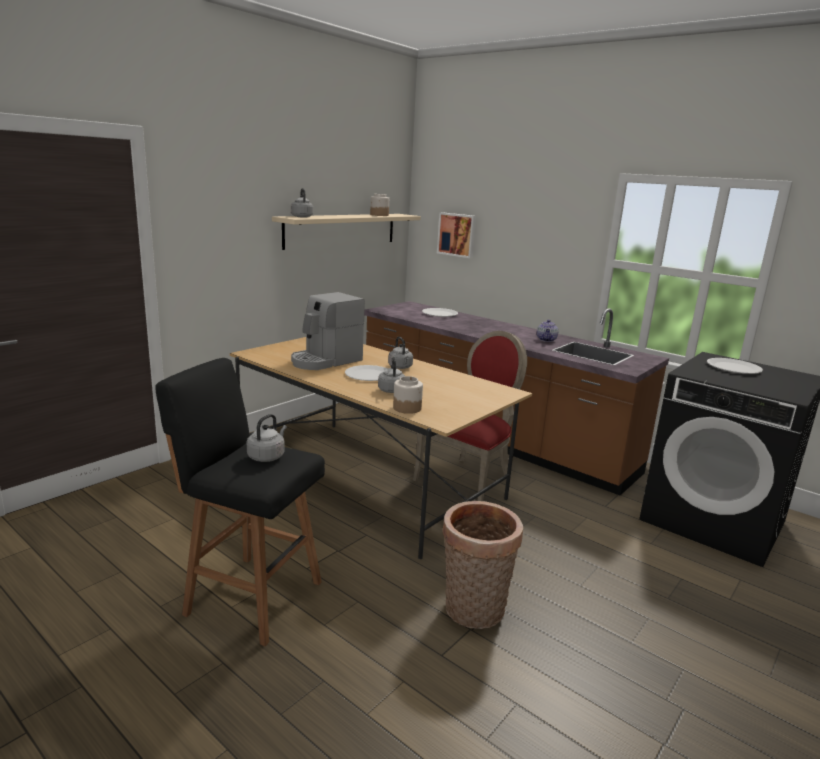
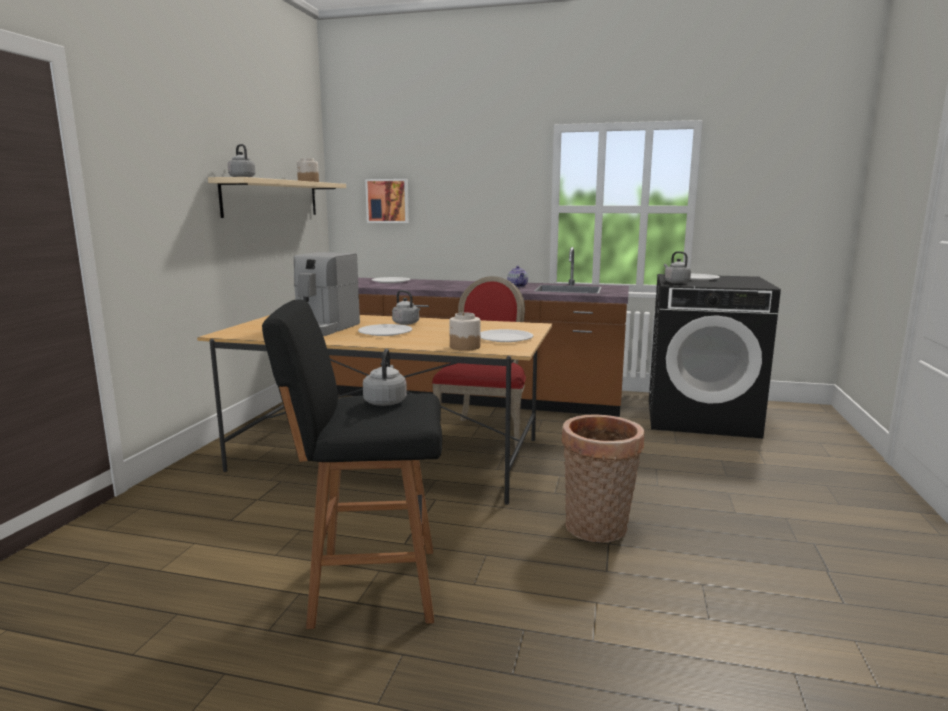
camera: 25 degrees left, 5 degrees down
grey kettle [378,357,405,393] -> grey kettle moved to [664,251,691,284]
none -> white plate [480,329,533,342]

